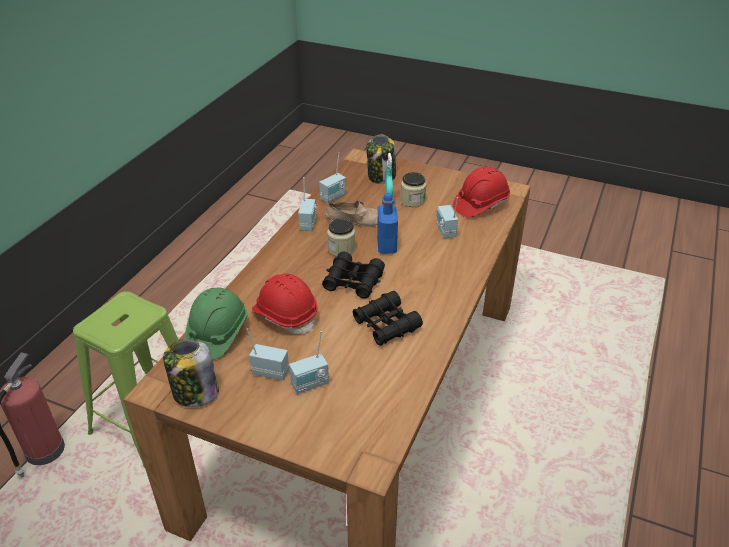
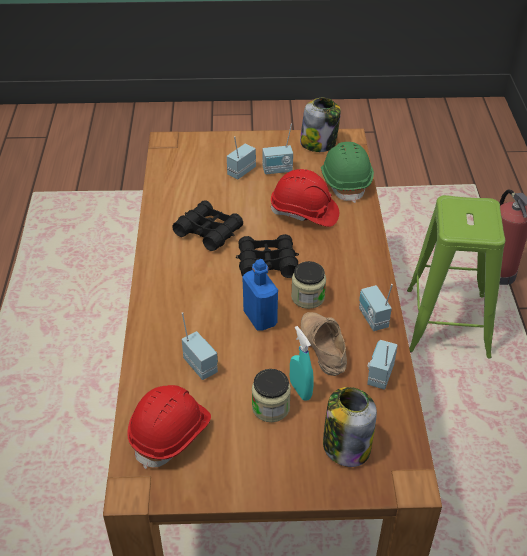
camera: 155 degrees right, 5 degrees up
beige shoe [325,200,378,227] -> beige shoe turned 90 degrees clockwise [301,312,347,376]

